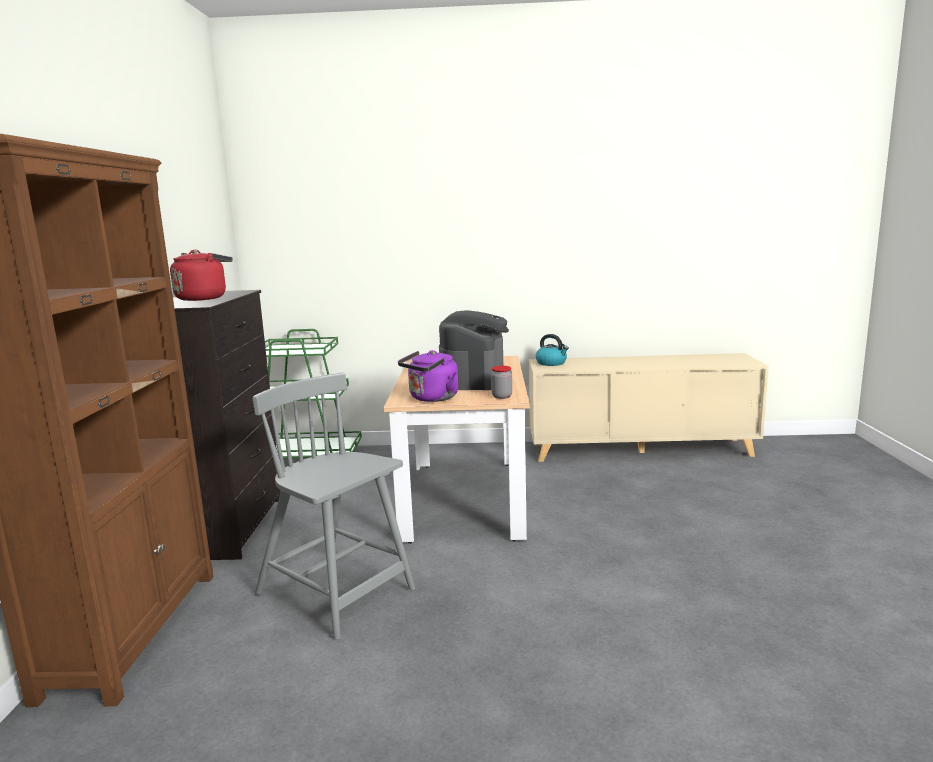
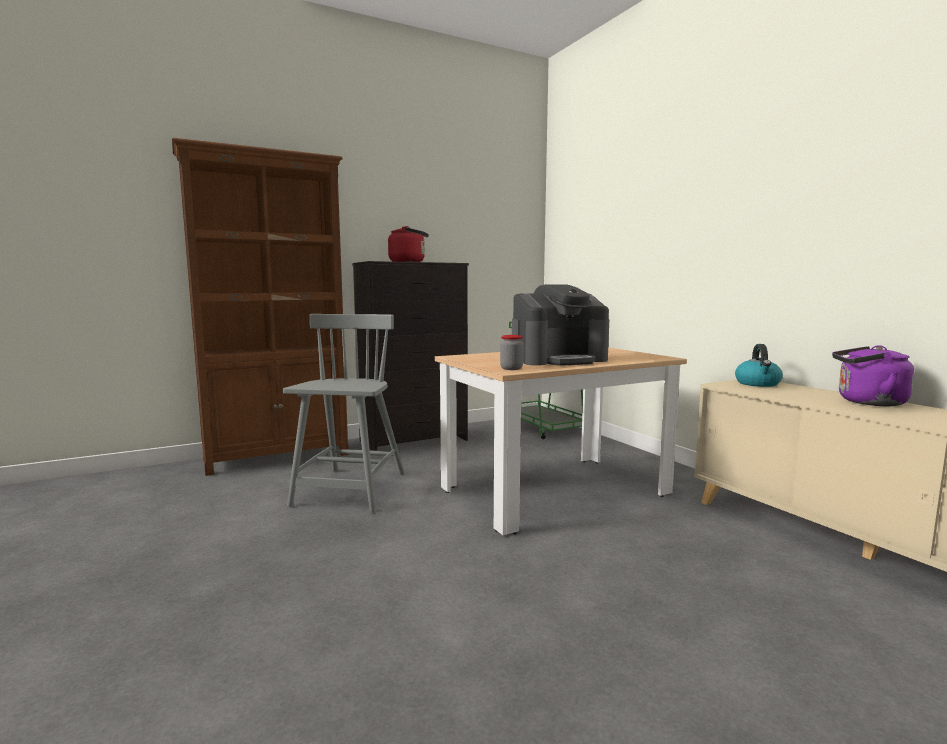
camera: 60 degrees right, 5 degrees down
purple kettle [398,350,458,402] -> purple kettle moved to [832,345,914,406]

